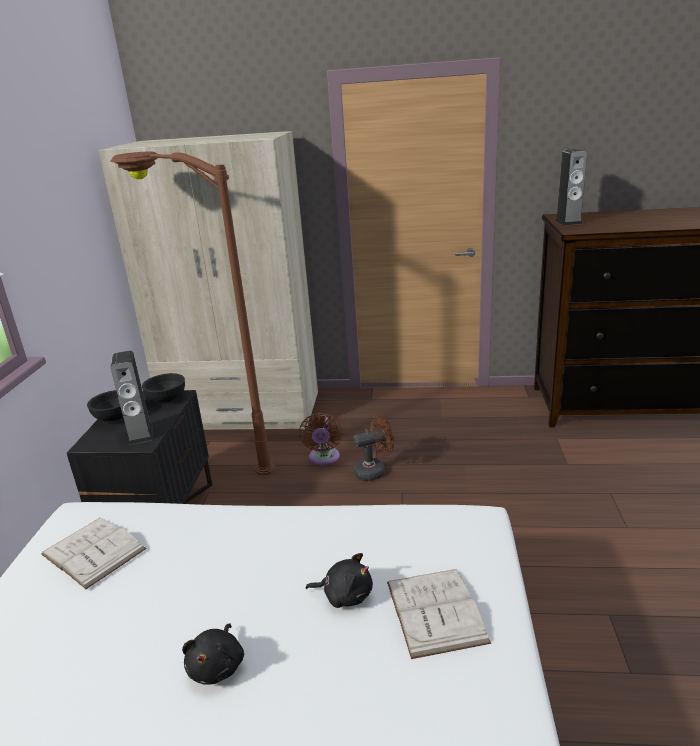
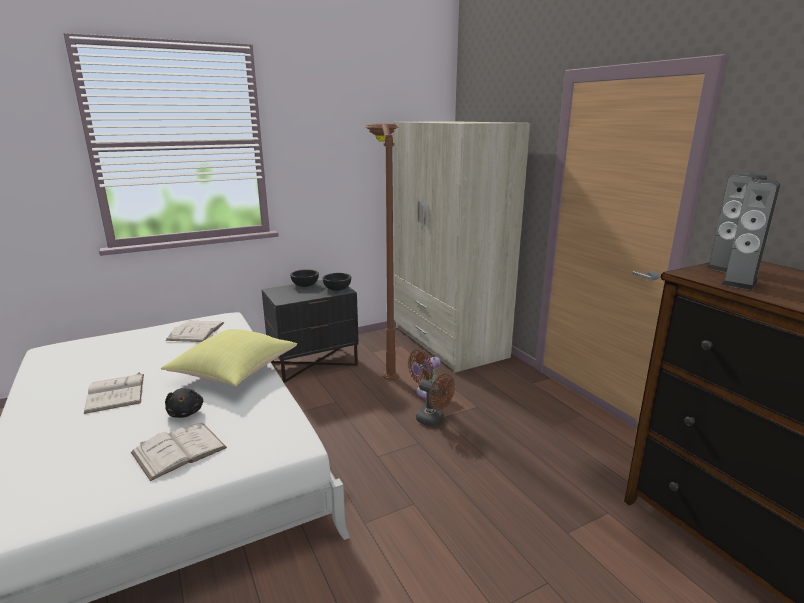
camera: 55 degrees right, 5 degrees down
speaker [111,351,152,445] -> speaker moved to [721,179,781,290]
black plush toy [182,623,244,685] -> white book [84,372,144,414]
none -> yellow pillow [161,329,297,387]

